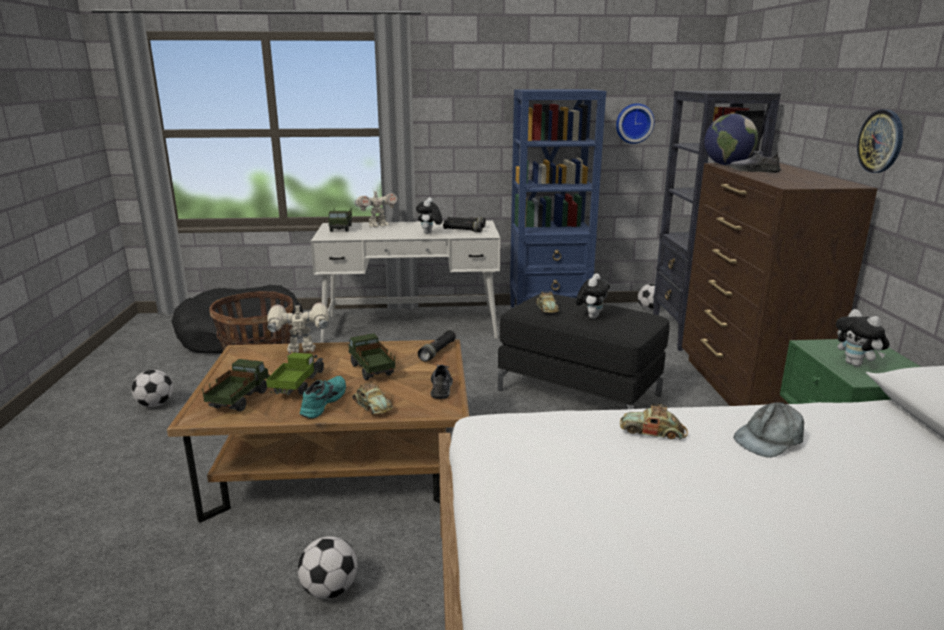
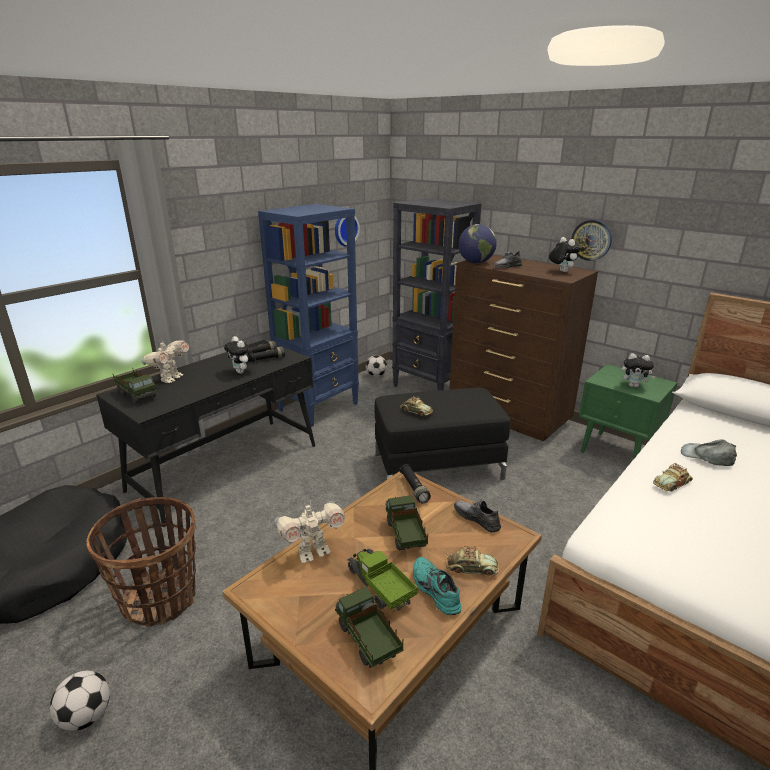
camera: 45 degrees left, 5 degrees up
toy robot [267,302,329,354] -> toy robot turned 150 degrees counterclockwise [274,501,345,563]
football [298,536,358,599] -> none
white desk [311,221,501,343] -> black desk [96,340,315,527]
toy truck [348,333,396,380] -> toy truck turned 60 degrees clockwise [385,495,428,551]
plush toy [576,273,610,319] -> plush toy moved to [549,237,581,272]
grey cap [733,401,804,458] -> grey cap turned 120 degrees clockwise [681,439,737,466]

